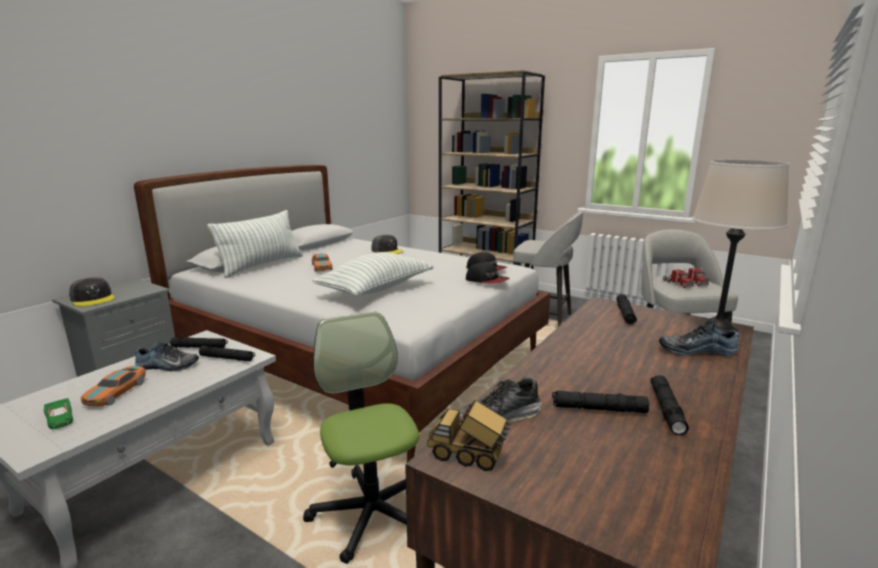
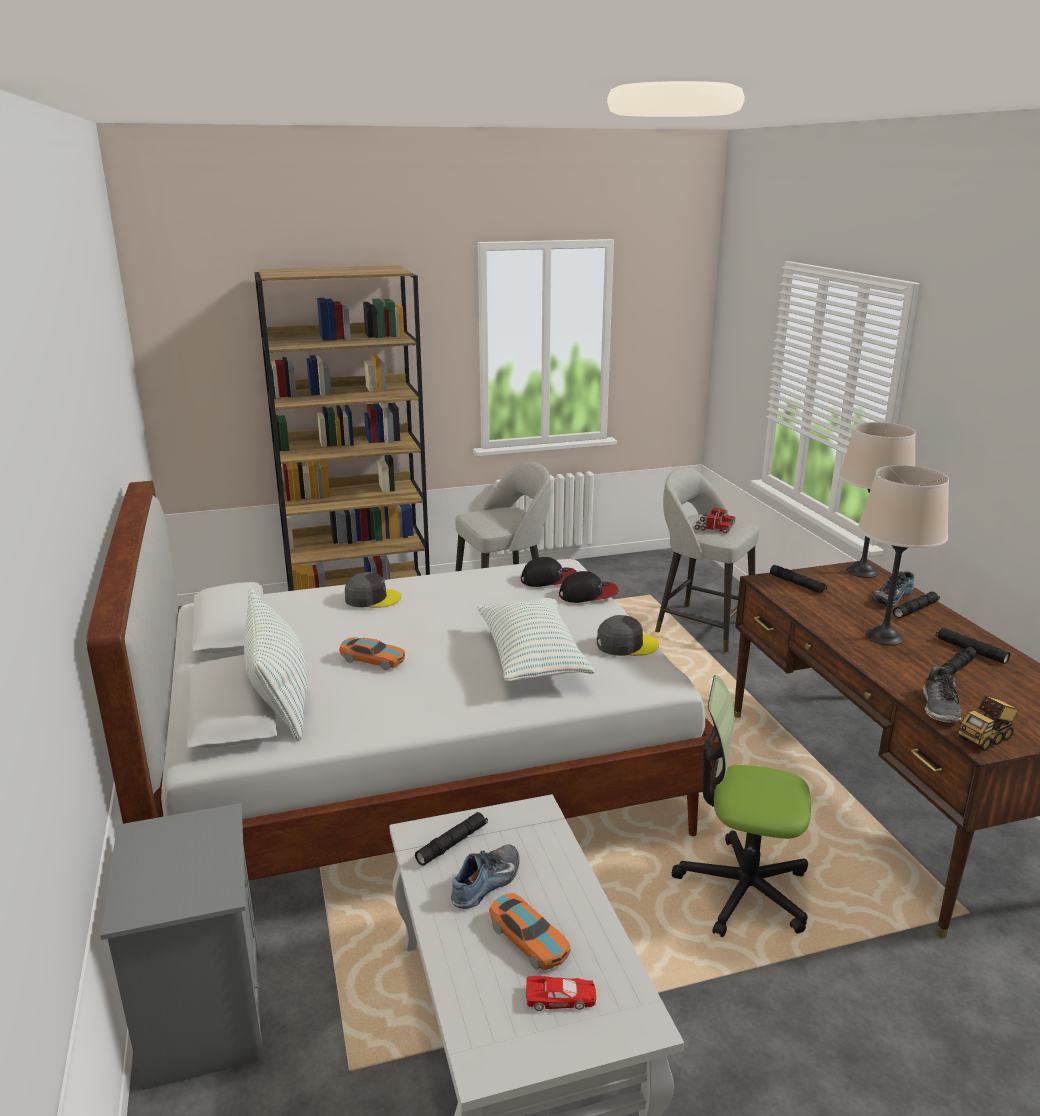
camera: 50 degrees left, 5 degrees up
green toy car [44,398,73,429] -> red toy car [526,976,596,1011]
grey cap [69,277,115,306] -> grey cap moved to [597,615,659,656]
black flashlight [199,346,255,361] -> black flashlight moved to [893,592,940,618]
none -> beige table lamp [858,465,949,646]

